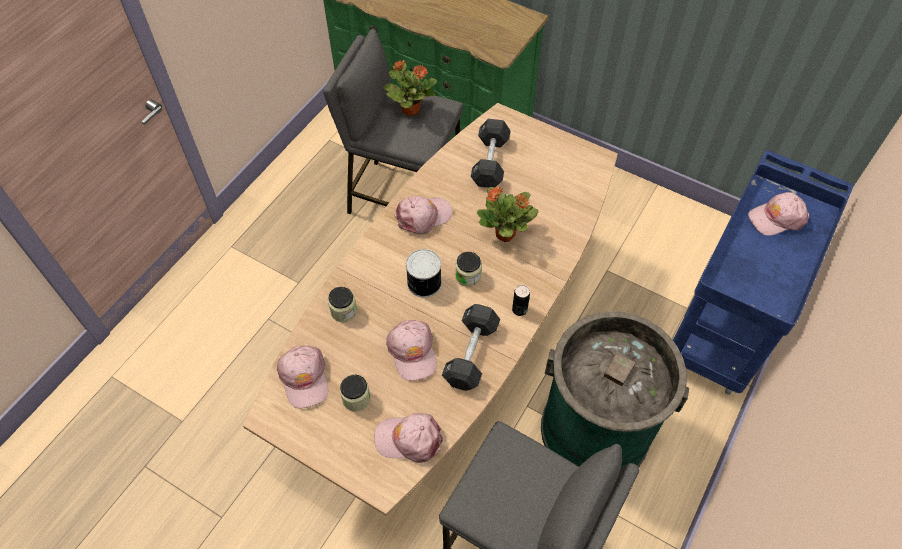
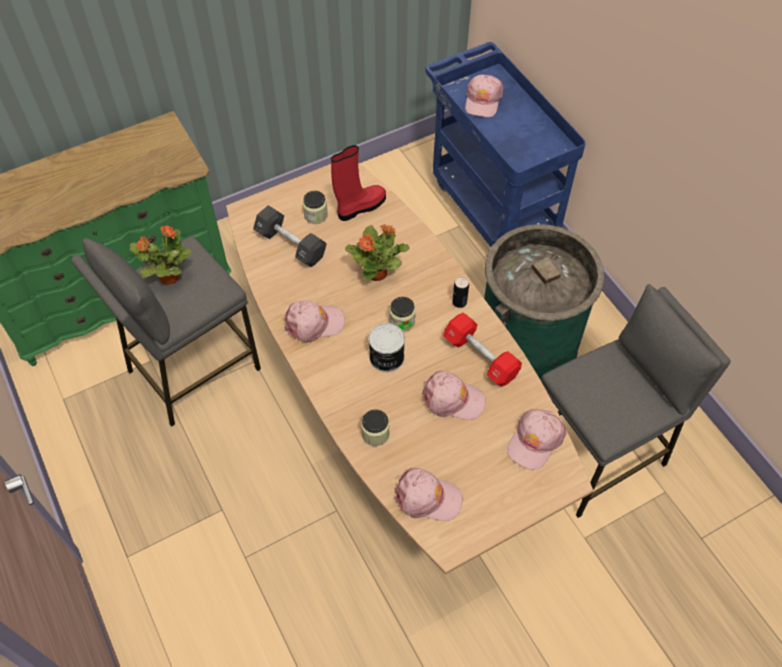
camera: 60 degrees left, 0 degrees up
jar [340,375,371,412] -> jar moved to [303,191,328,224]
pink cap [394,196,452,235] -> pink cap turned 75 degrees clockwise [283,301,345,343]
black dumbbell [442,304,500,391] -> red dumbbell [443,313,522,387]
none -> red boot [331,145,386,221]

